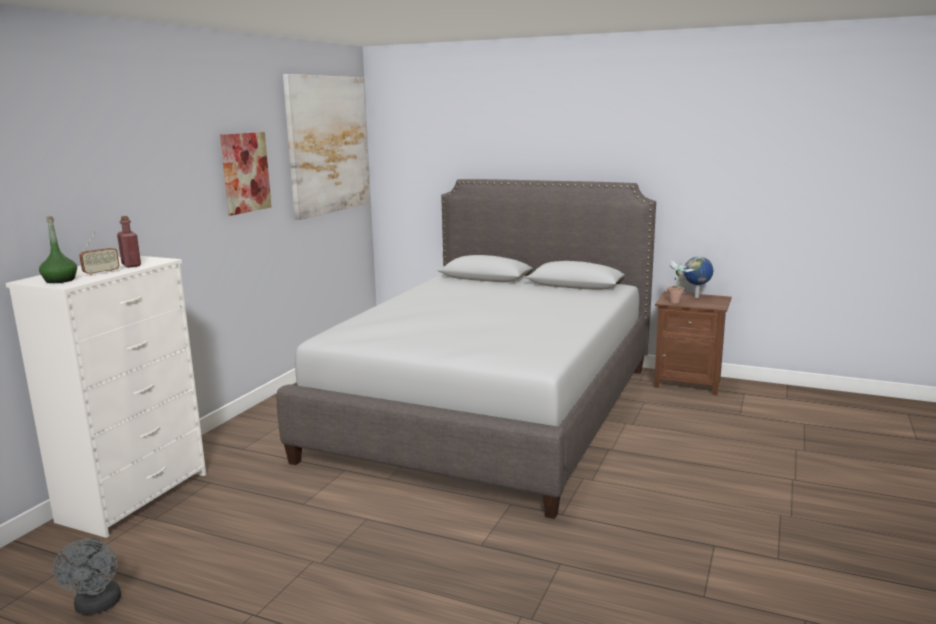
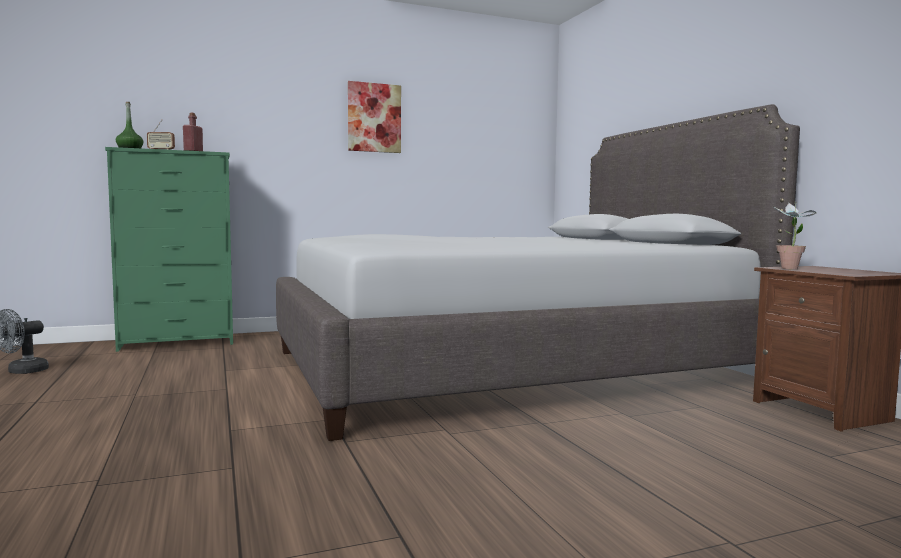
camera: 45 degrees right, 10 degrees down
white dresser [6,256,206,538] -> green dresser [105,147,233,352]
picture [283,74,370,220] -> none
globe [684,256,713,298] -> none

